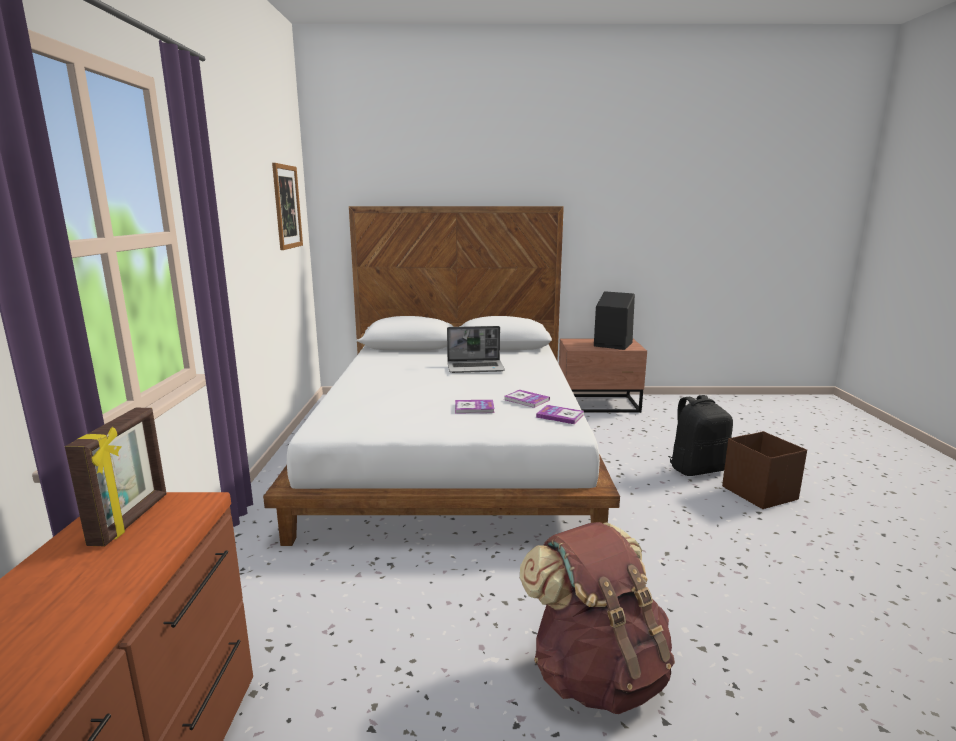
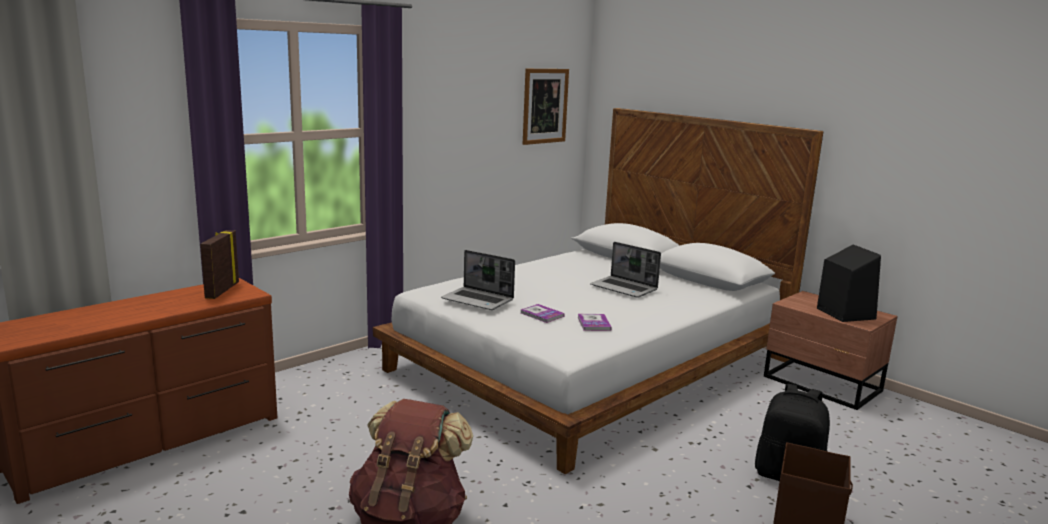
camera: 45 degrees right, 0 degrees up
picture frame [65,408,167,546] -> picture frame turned 135 degrees clockwise [200,230,239,299]
book [536,405,584,424] -> none
none -> laptop [441,250,515,310]

